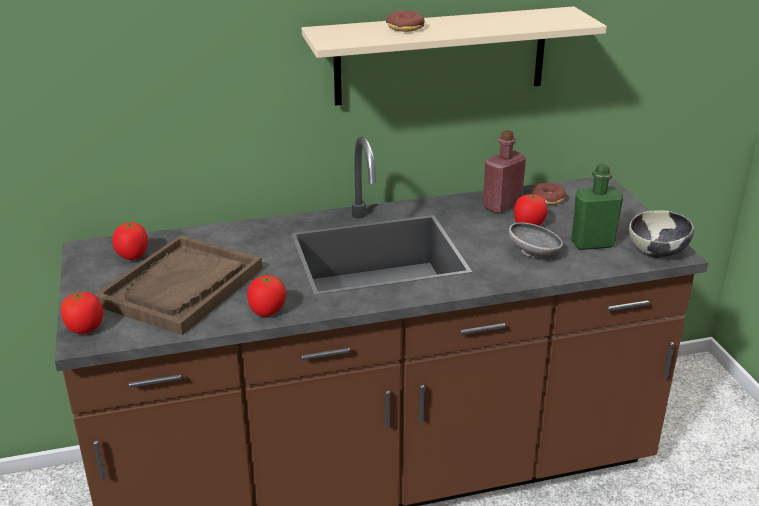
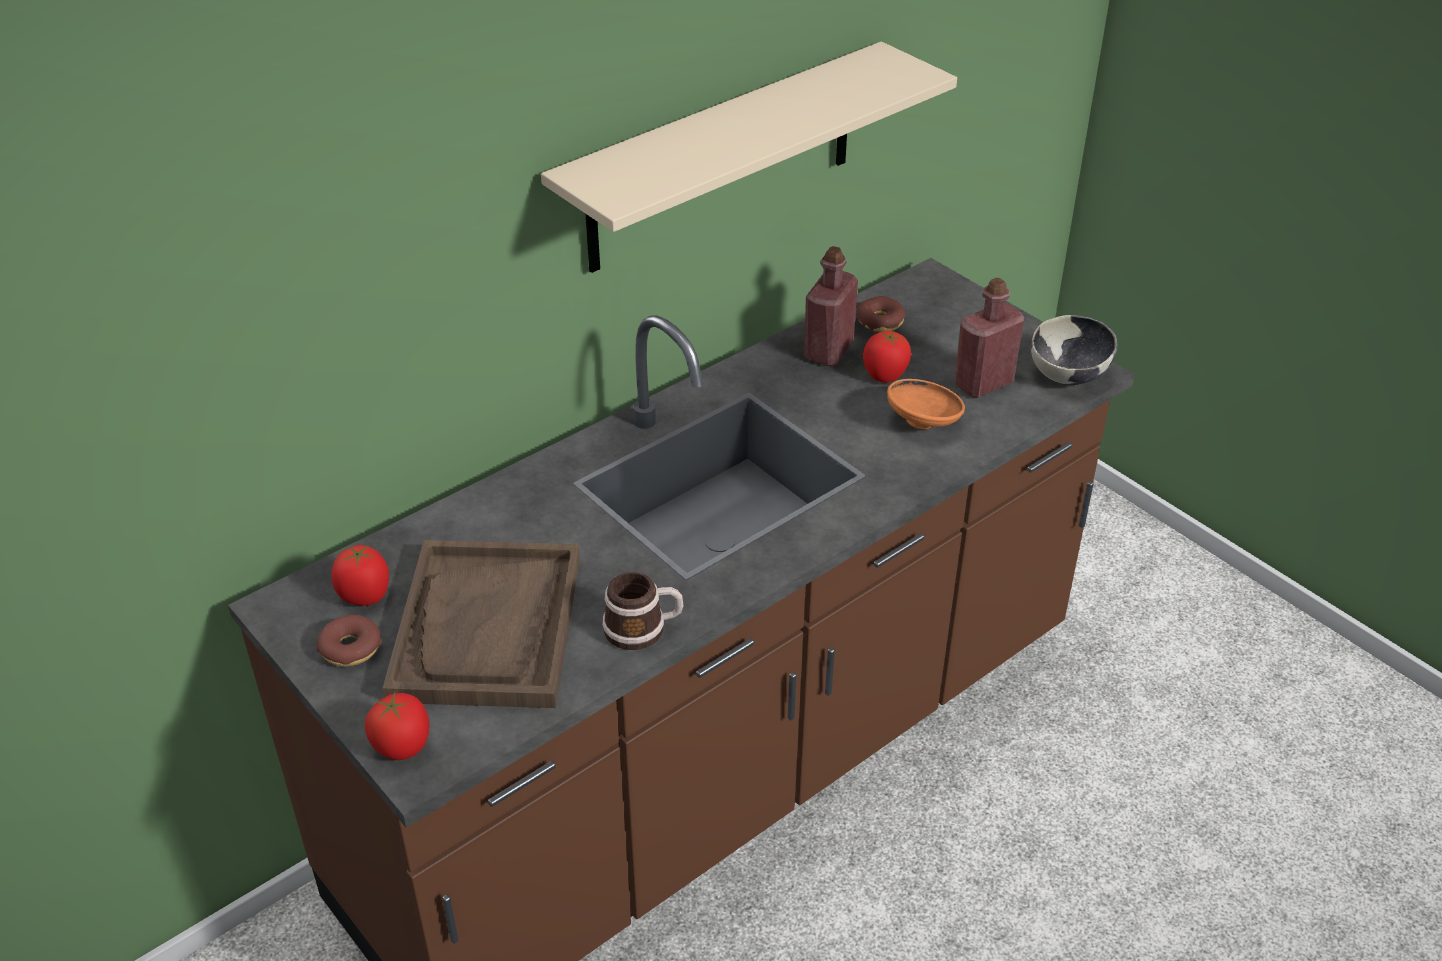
camera: 25 degrees left, 10 degrees up
tomato [247,275,286,317] -> mug [602,572,683,650]
donut [386,11,425,32] -> donut moved to [316,615,382,667]
grey bowl [509,222,563,257] -> orange bowl [887,379,965,429]
green bottle [571,164,623,250] -> red bottle [954,278,1024,398]

